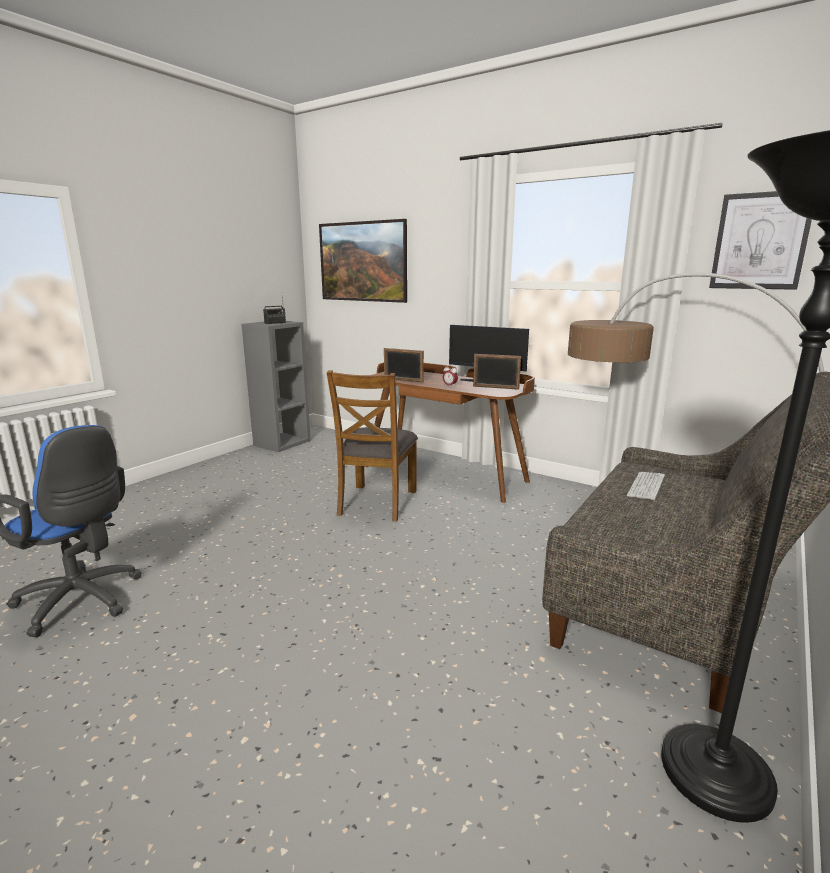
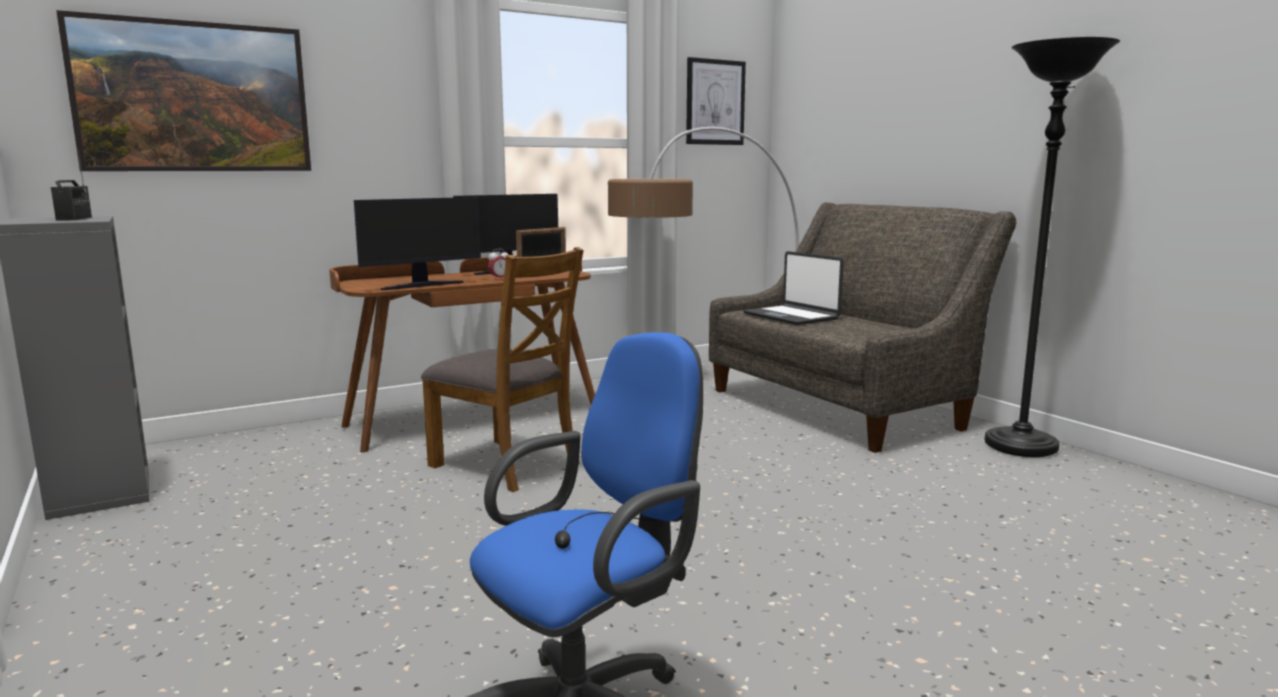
camera: 65 degrees left, 5 degrees down
picture frame [384,348,424,383] -> monitor [354,197,481,290]
keyboard [627,472,665,500] -> laptop [743,251,844,325]

